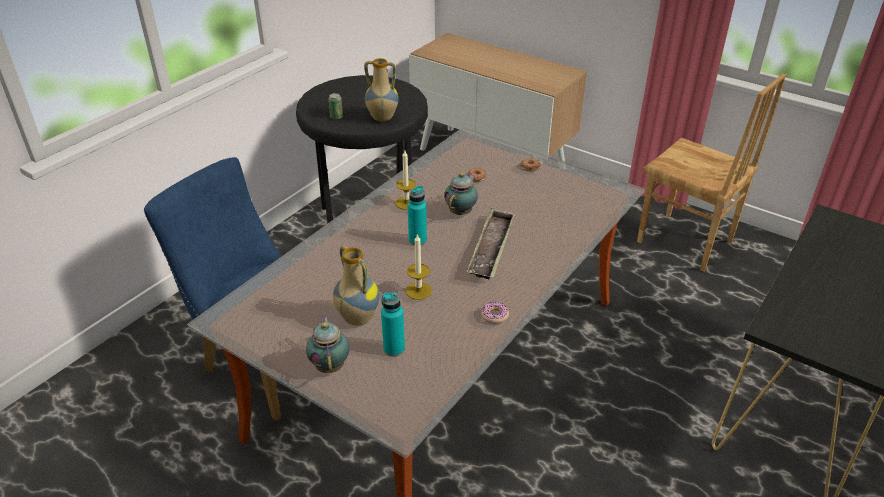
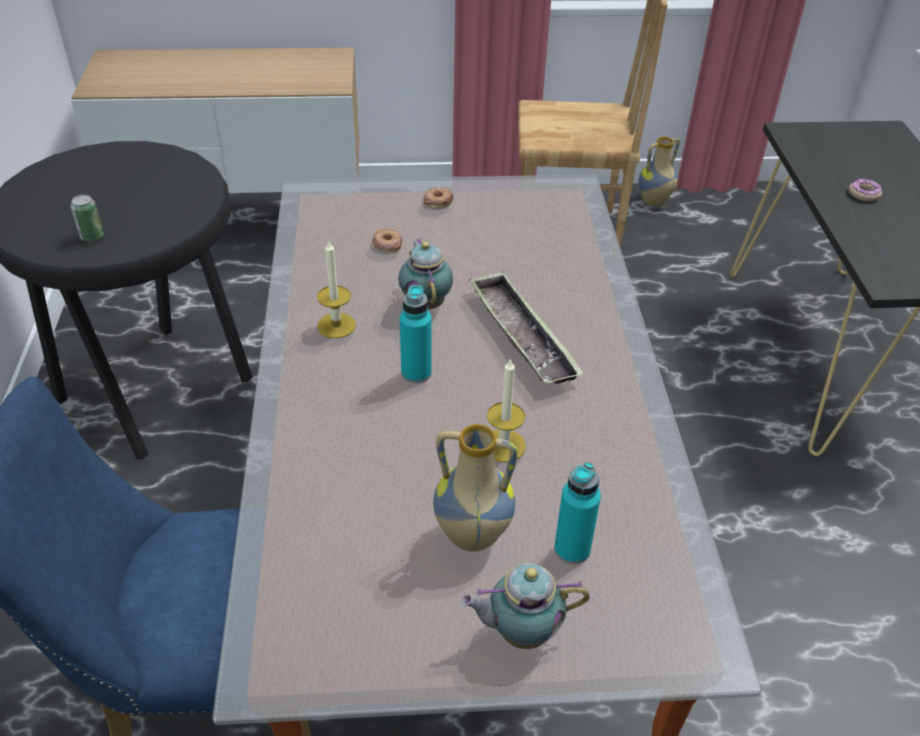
camera: 40 degrees left, 5 degrees up
teapot [306,316,349,373] -> teapot turned 45 degrees counterclockwise [461,563,590,649]
vase [364,58,399,122] -> vase moved to [639,137,680,206]
donut [481,301,509,324] -> donut moved to [849,179,882,201]

